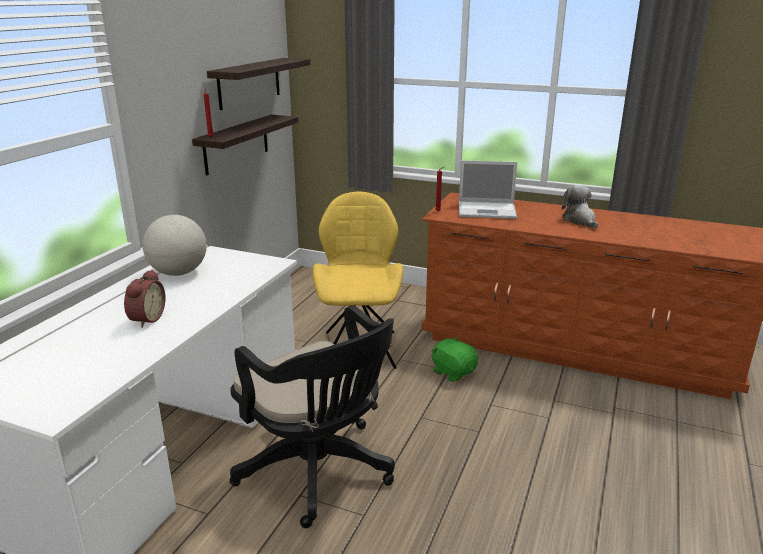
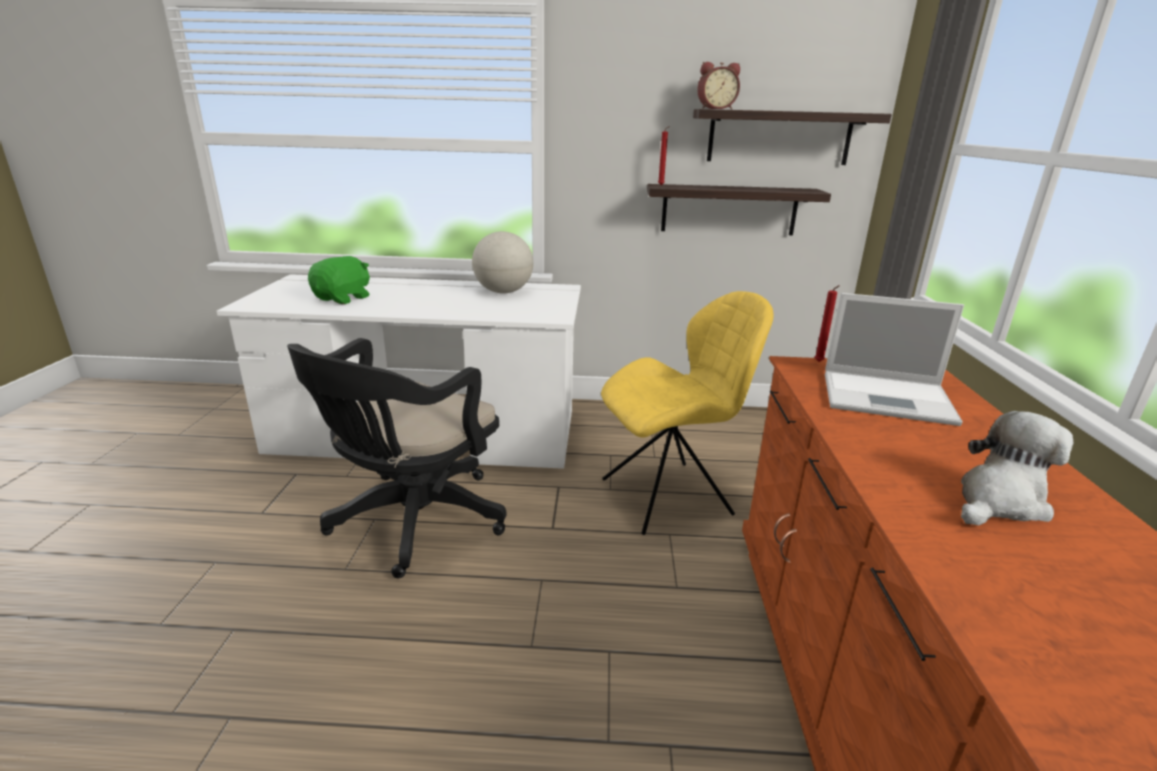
camera: 70 degrees right, 0 degrees up
alarm clock [124,269,166,328] -> alarm clock moved to [697,62,740,110]
green plush toy [432,337,478,382] -> green plush toy moved to [308,256,370,304]
laptop [459,160,517,219] -> laptop turned 60 degrees counterclockwise [825,293,964,426]

